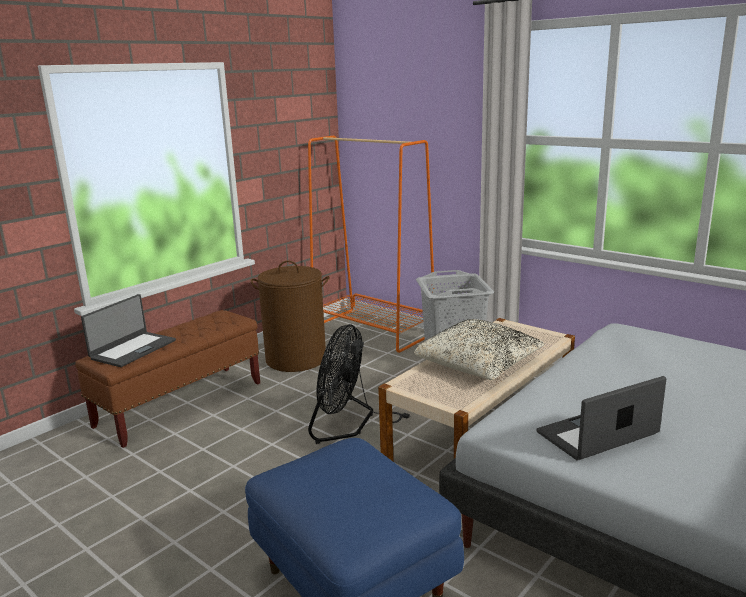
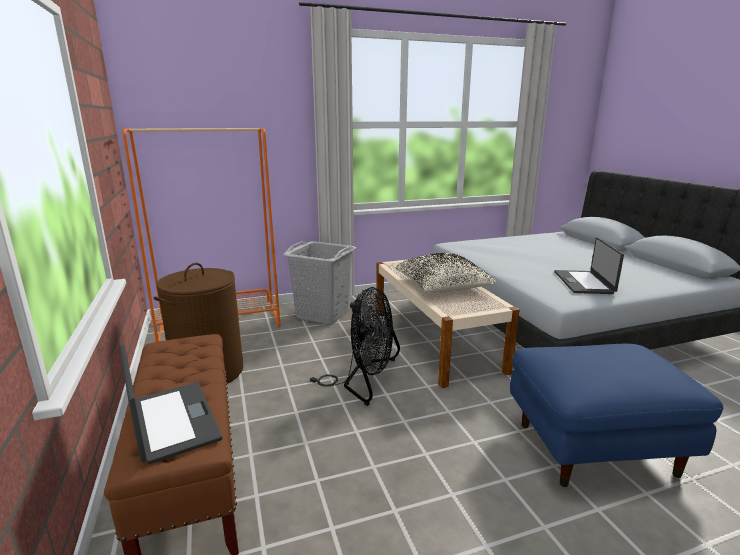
camera: 60 degrees left, 0 degrees up
black fan [308,324,411,444] -> black fan turned 120 degrees counterclockwise [310,287,400,406]

